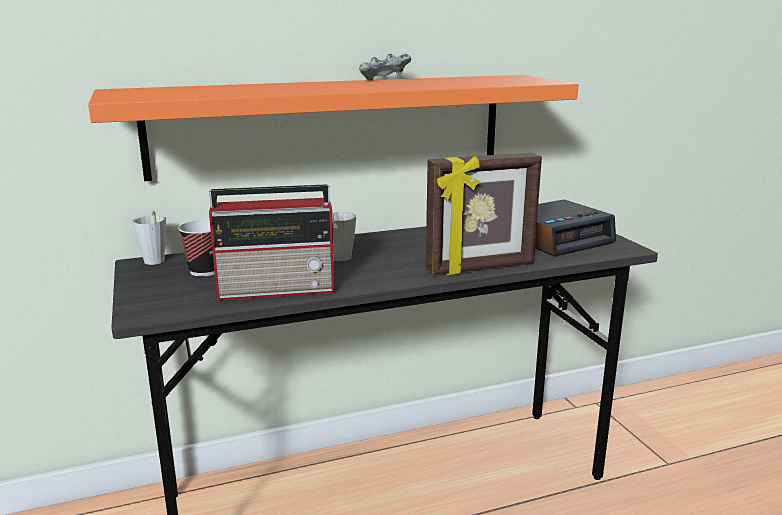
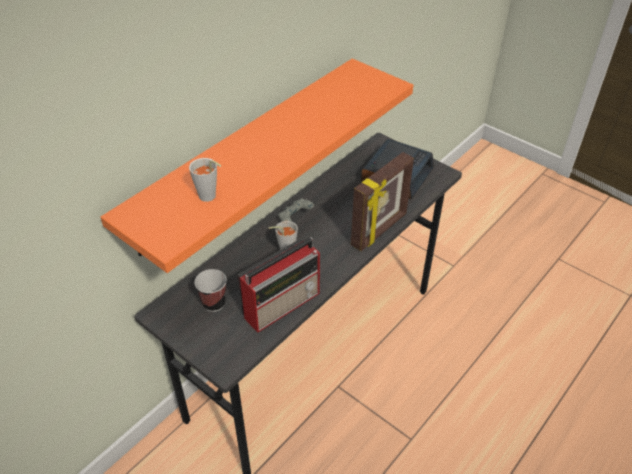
camera: 30 degrees left, 25 degrees up
grey cup [133,210,166,265] -> grey cup moved to [189,158,221,202]
grey game controller [359,54,411,81] -> grey game controller moved to [278,198,314,222]

